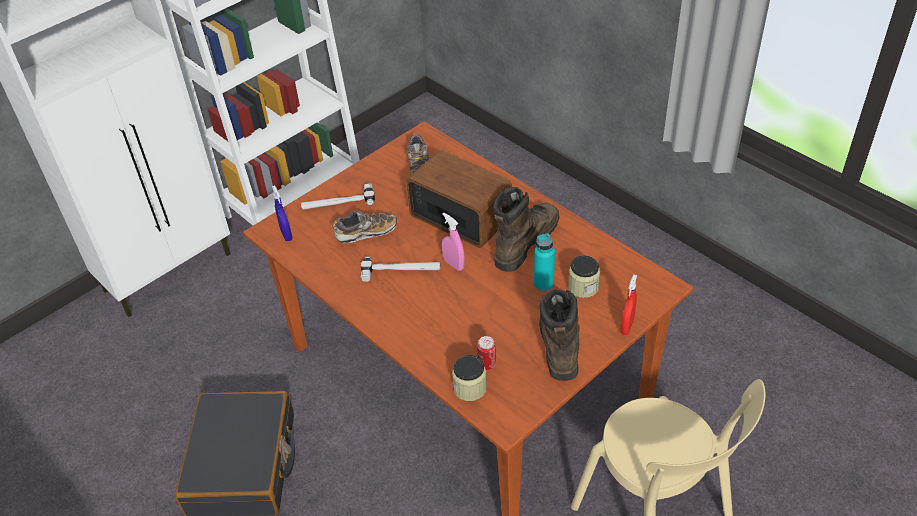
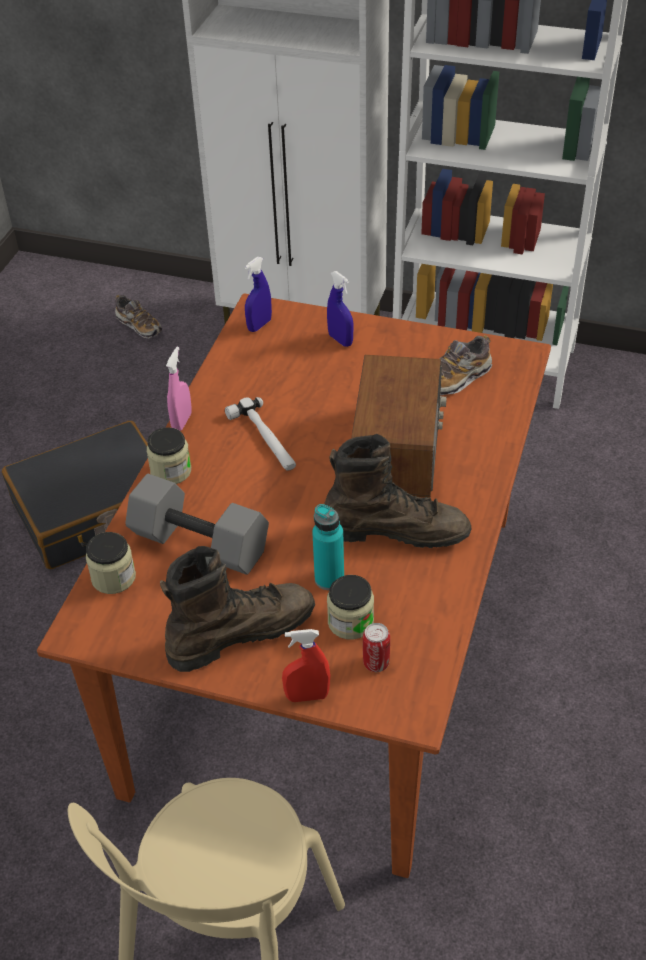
camera: 60 degrees right, 0 degrees up
hammer [301,183,375,210] -> blue spray bottle [327,271,353,347]
shoe [332,210,397,243] -> shoe moved to [115,295,162,339]
pink spray bottle [442,212,465,271] -> pink spray bottle moved to [166,347,191,431]
can [477,336,496,370] -> can moved to [363,623,390,672]
none -> grey dumbbell [125,474,269,575]
none -> jar [146,427,191,484]

